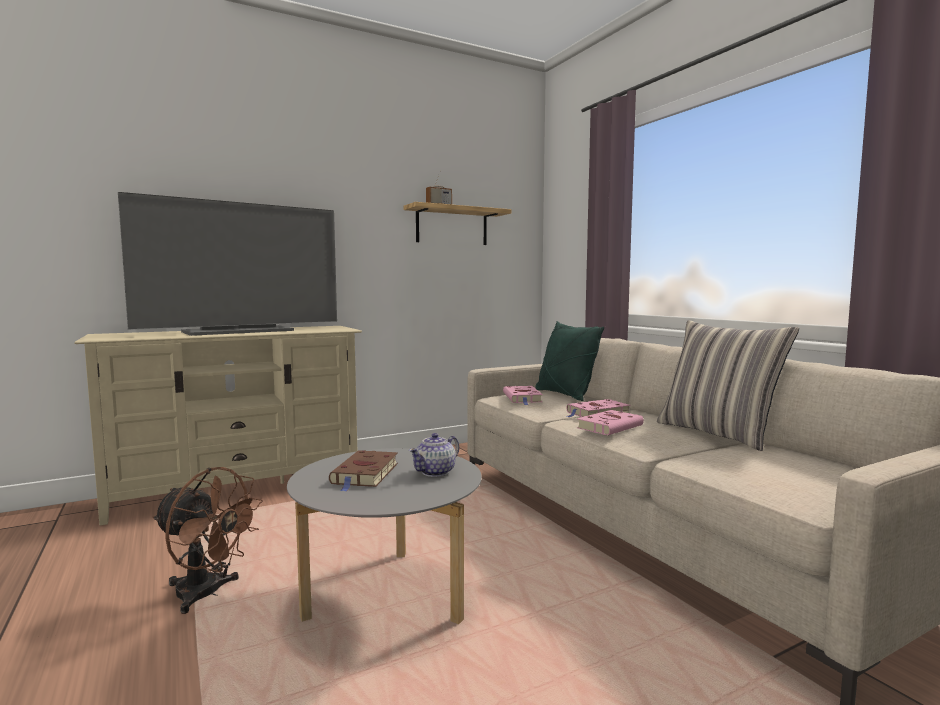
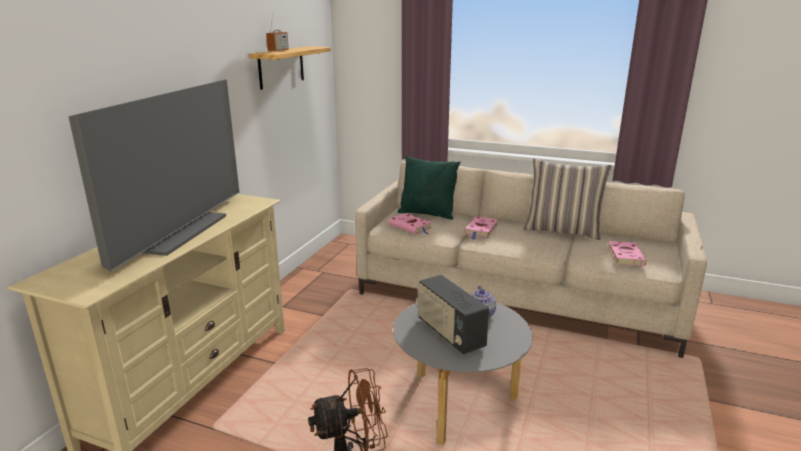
camera: 40 degrees left, 15 degrees up
brown book [329,450,398,492] -> radio [417,275,489,354]
pink book [577,410,644,435] -> pink book moved to [608,241,647,266]

